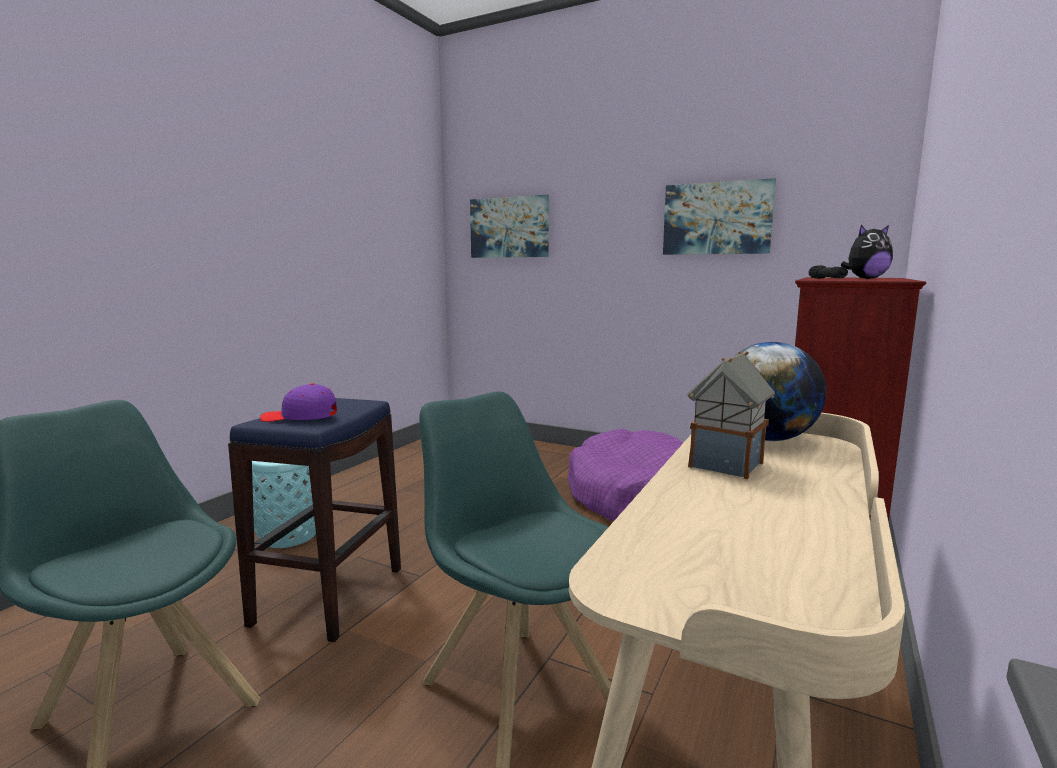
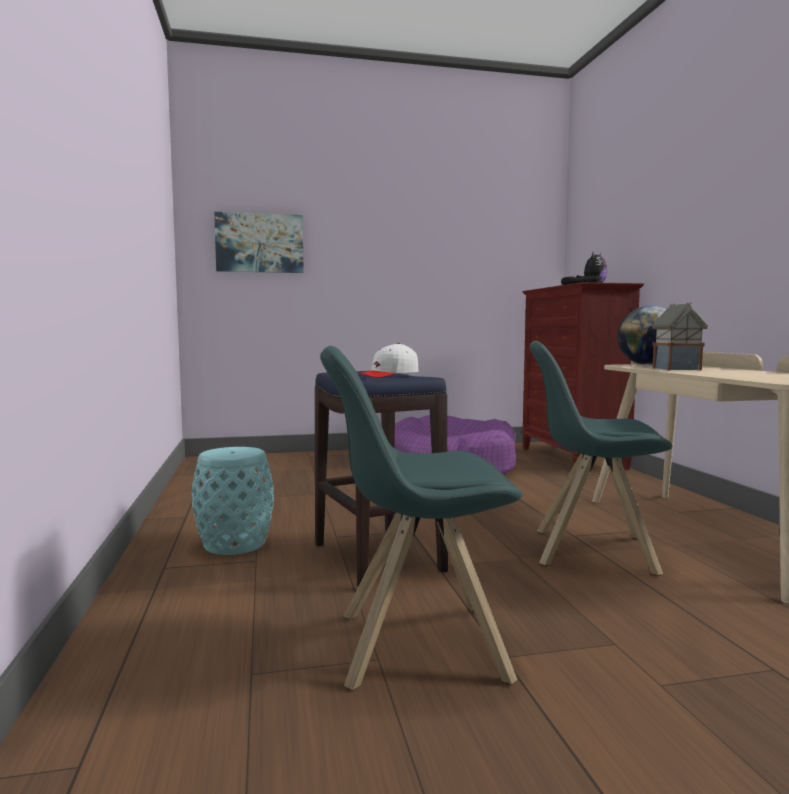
camera: 40 degrees left, 5 degrees down
purple cap [260,383,337,422] -> white cap [358,343,418,378]
picture [663,178,776,255] -> none

